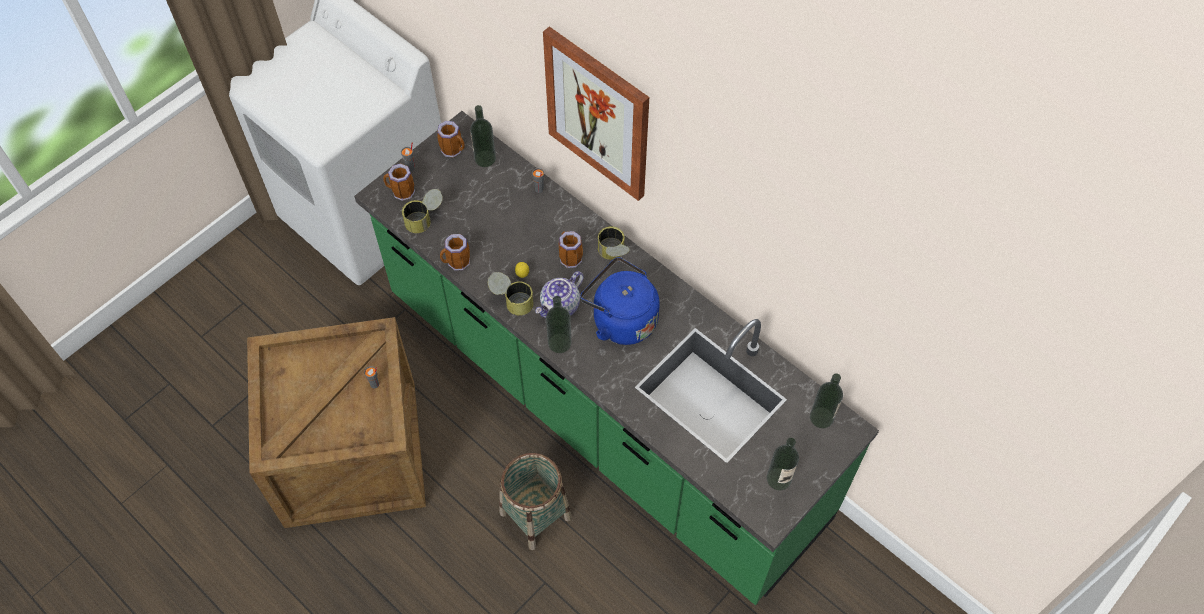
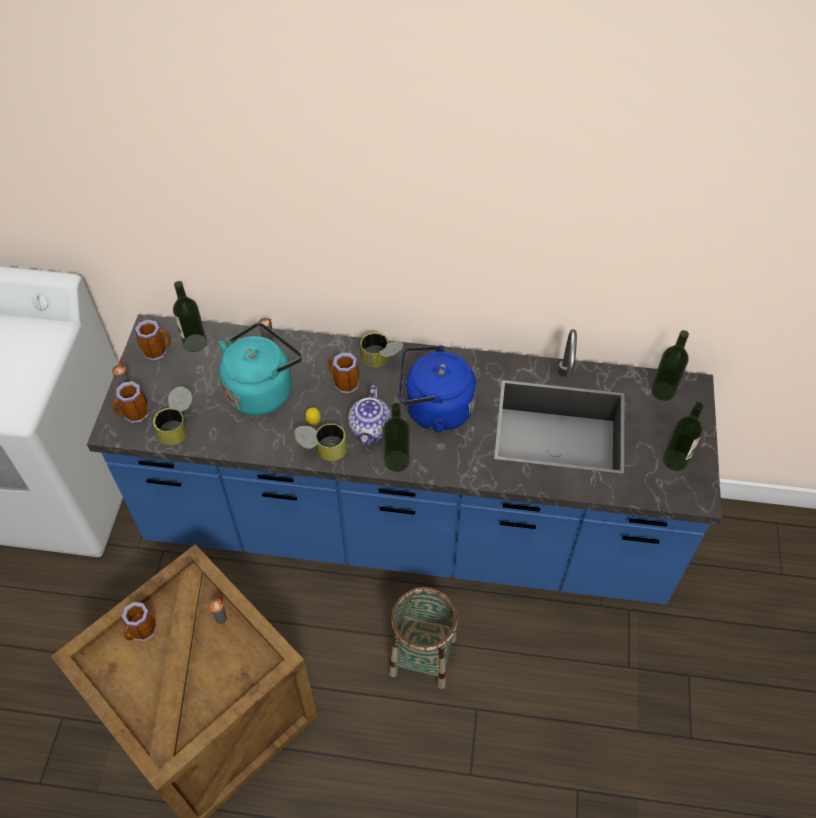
camera: 35 degrees left, 5 degrees down
green counter [354,111,879,605] -> blue counter [87,314,722,605]
mug [440,234,470,270] -> mug moved to [121,602,157,641]
picture [543,26,649,201] -> none
none -> turquoise kettle [219,323,302,416]

